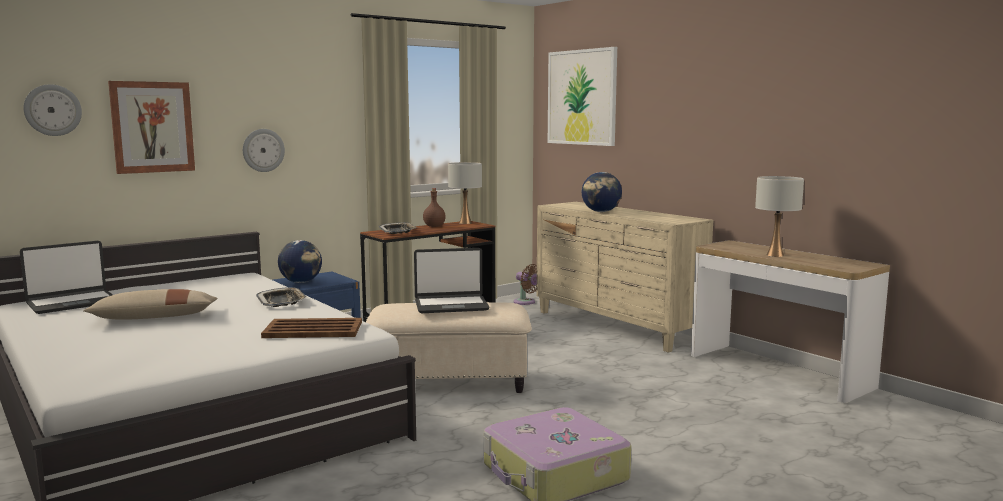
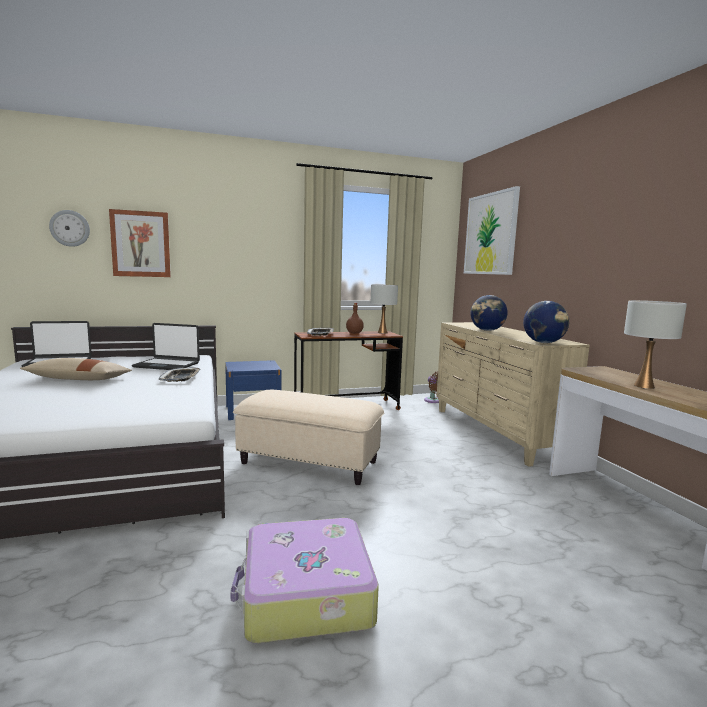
camera: 20 degrees right, 0 degrees up
wall clock [243,129,285,172] -> none
brown tray [261,318,362,338] -> none
globe [278,240,322,283] -> globe moved to [523,301,569,343]
laptop [414,248,490,313] -> laptop moved to [132,323,200,370]

